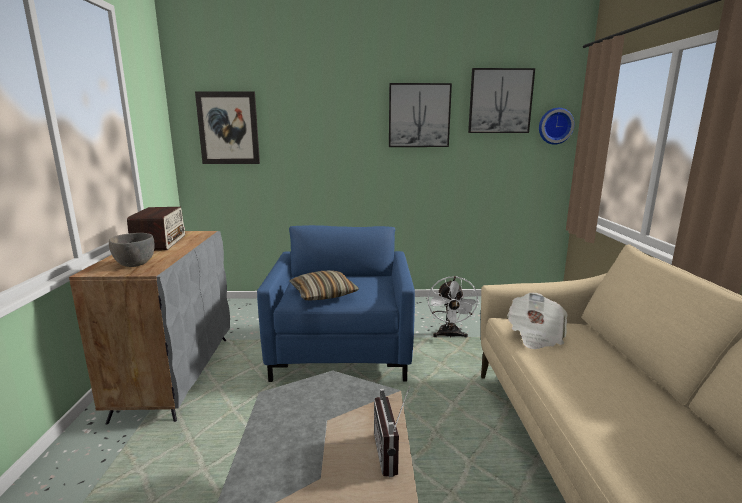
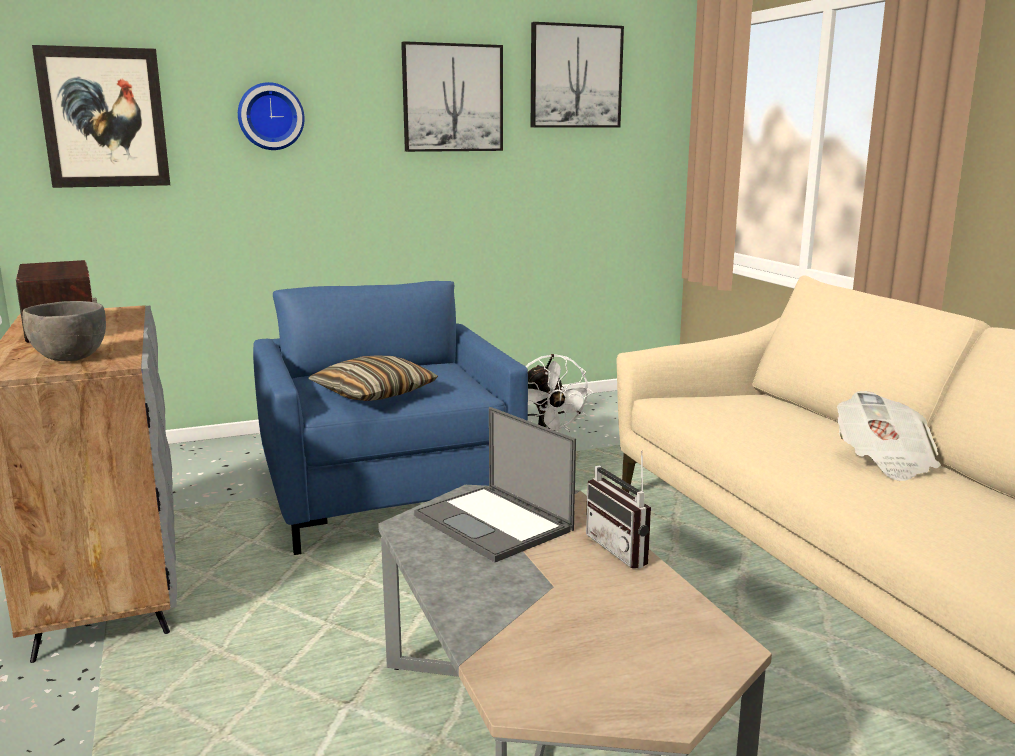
camera: 20 degrees left, 0 degrees up
newspaper [507,292,568,349] -> newspaper moved to [837,391,941,481]
wall clock [539,108,574,145] -> wall clock moved to [238,82,305,150]
none -> laptop [414,407,576,562]

